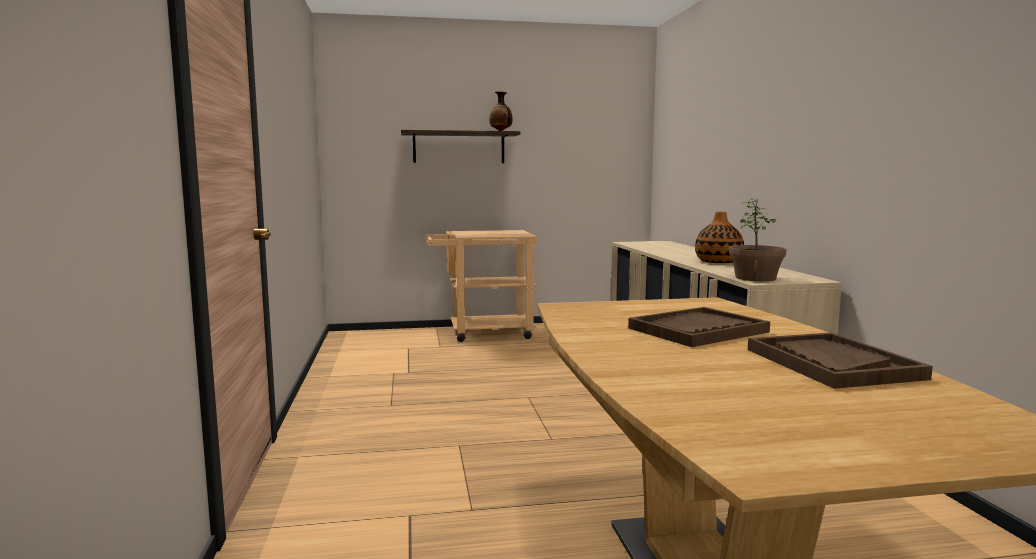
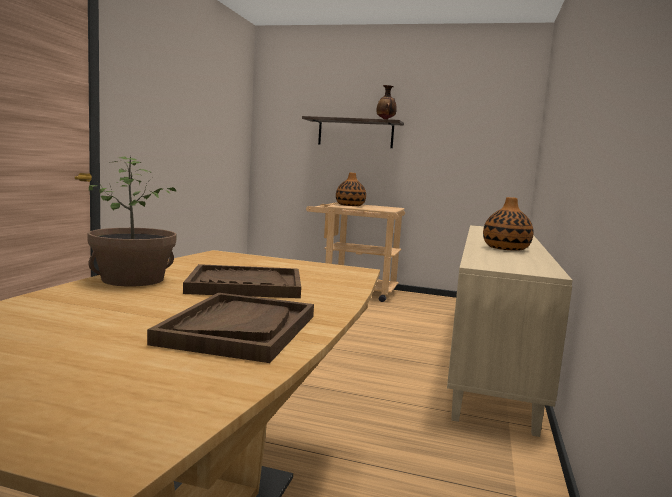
camera: 25 degrees right, 0 degrees up
potted plant [729,198,786,281] -> potted plant moved to [87,156,176,286]
none -> vase [336,173,366,206]

